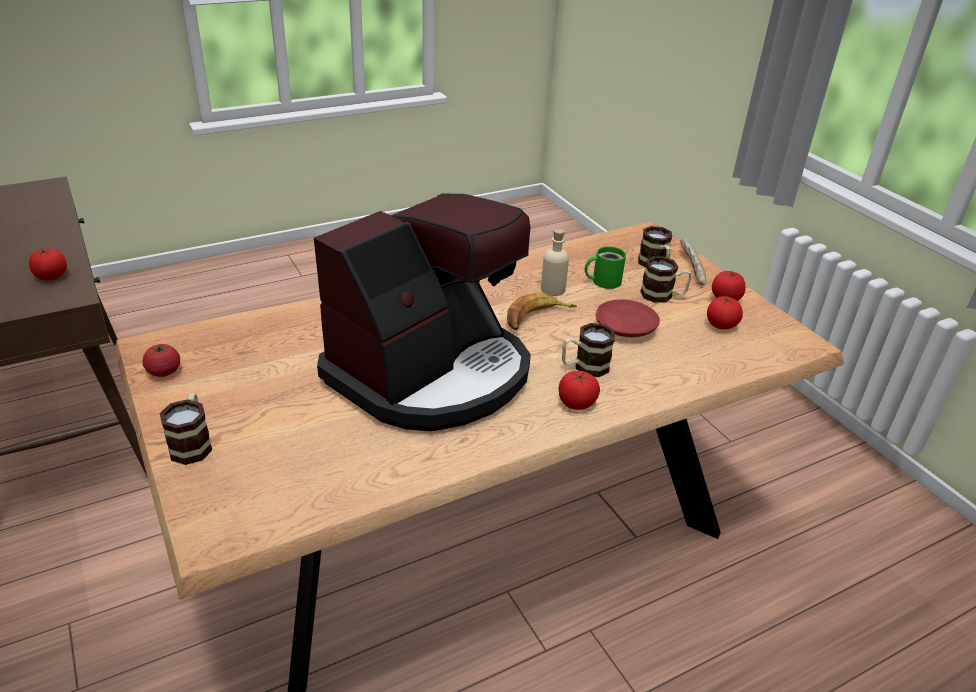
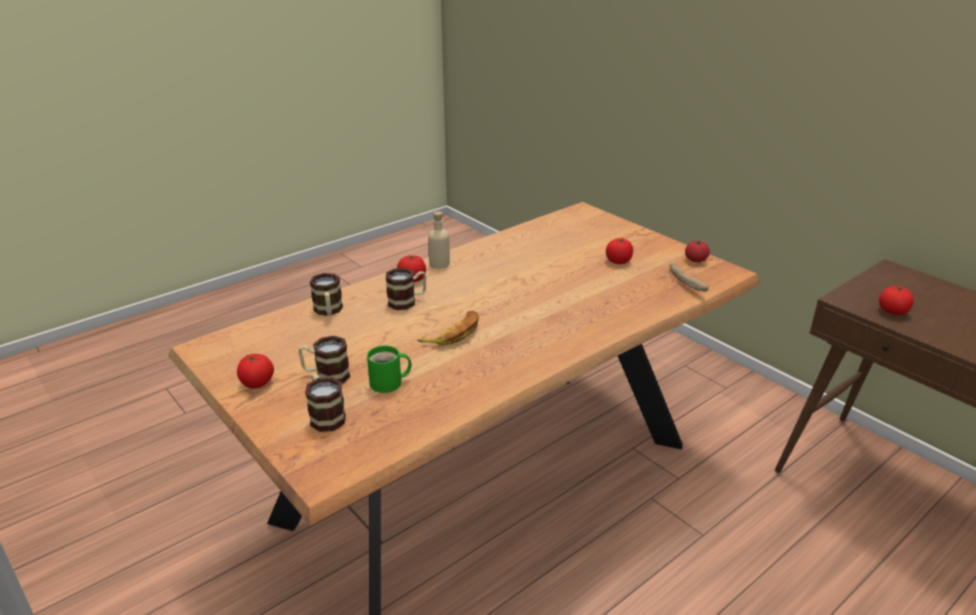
camera: 170 degrees right, 5 degrees down
mug [159,393,212,465] -> mug moved to [309,273,343,316]
coffee machine [314,194,531,431] -> none
beige bottle [541,228,569,296] -> beige bottle moved to [428,211,450,269]
red plate [595,299,660,337] -> none
bread [680,238,706,285] -> bread moved to [669,263,709,292]
tomato [707,295,743,329] -> tomato moved to [606,238,633,264]

